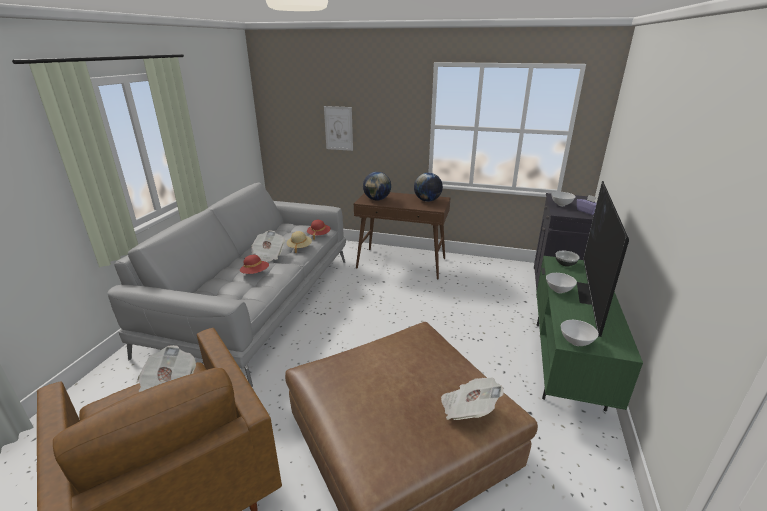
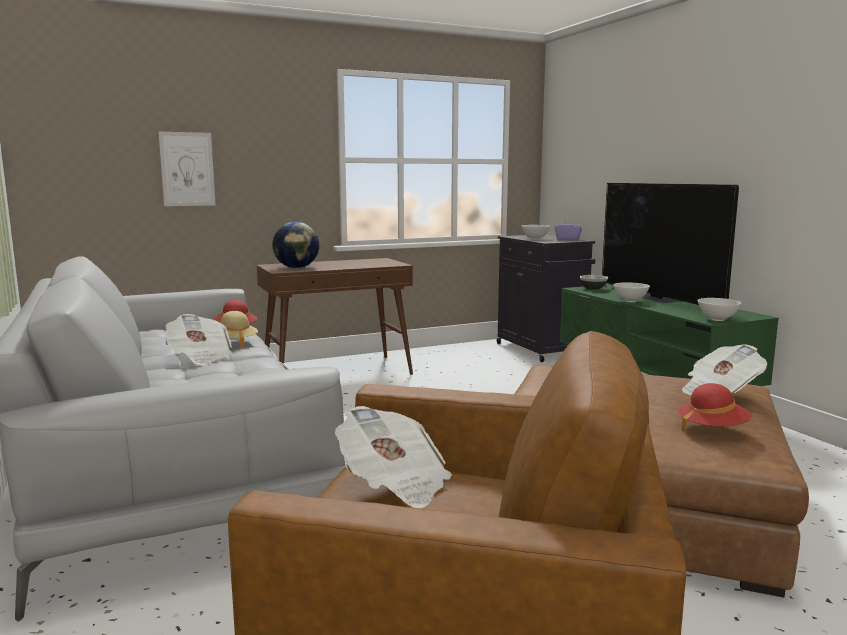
camera: 40 degrees left, 15 degrees down
red hat [240,255,269,274] -> red hat moved to [678,383,752,433]
globe [414,173,443,202] -> none

